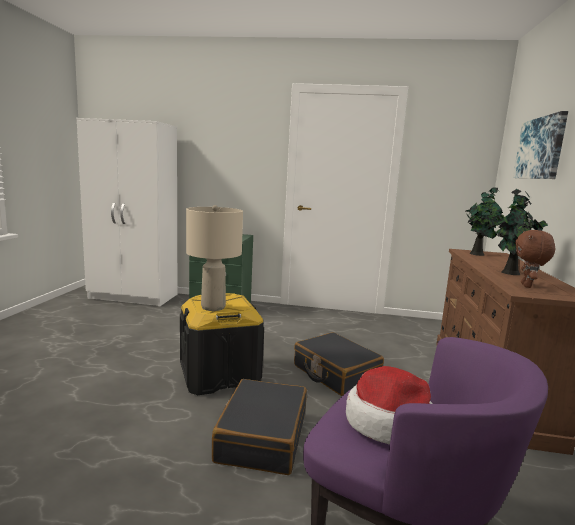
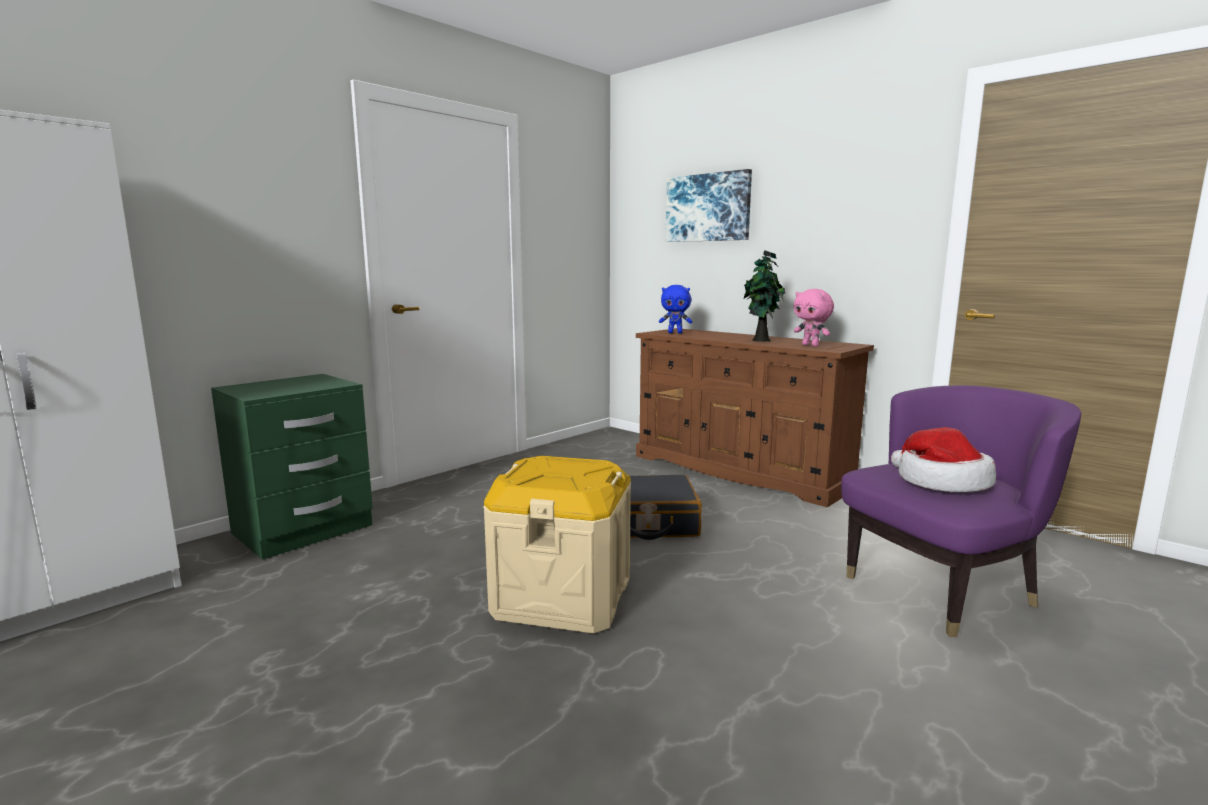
camera: 55 degrees left, 0 degrees up
black storage box [180,293,264,395] -> beige storage box [483,456,631,634]
beige table lamp [186,205,243,311] -> none
black suitcase [212,379,307,475] -> none
potted plant [466,187,504,256] -> blue plush toy [659,285,692,333]
brown plush toy [515,230,555,288] -> pink plush toy [794,289,834,346]

